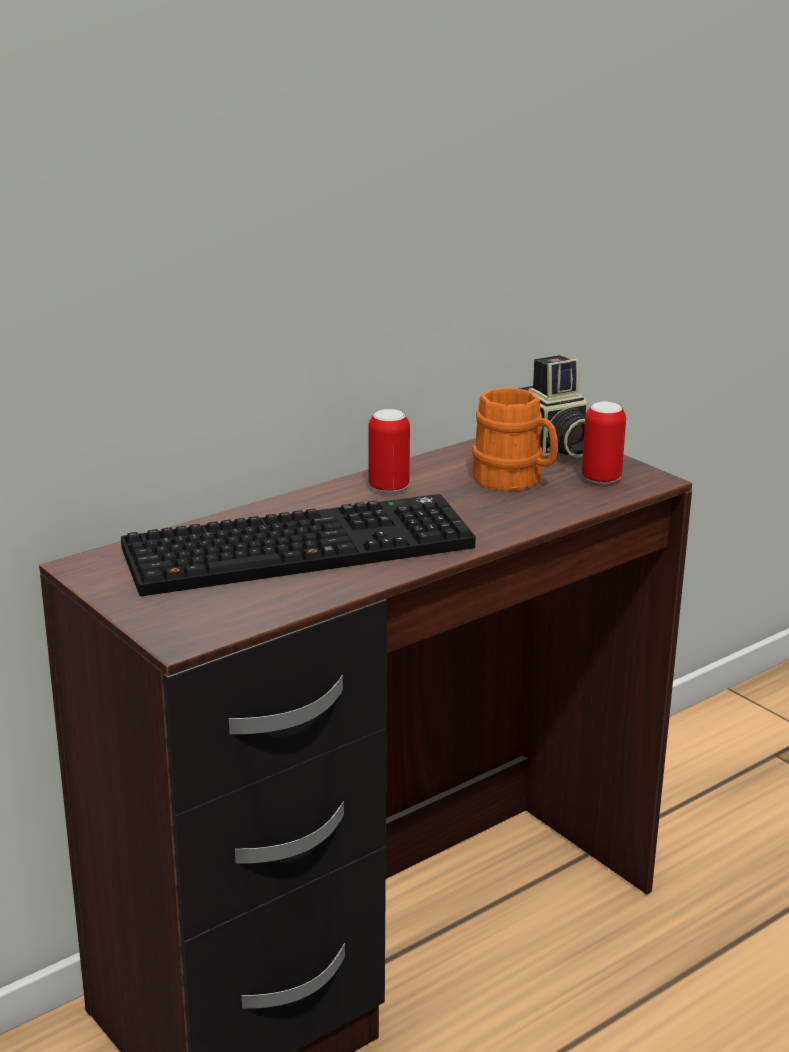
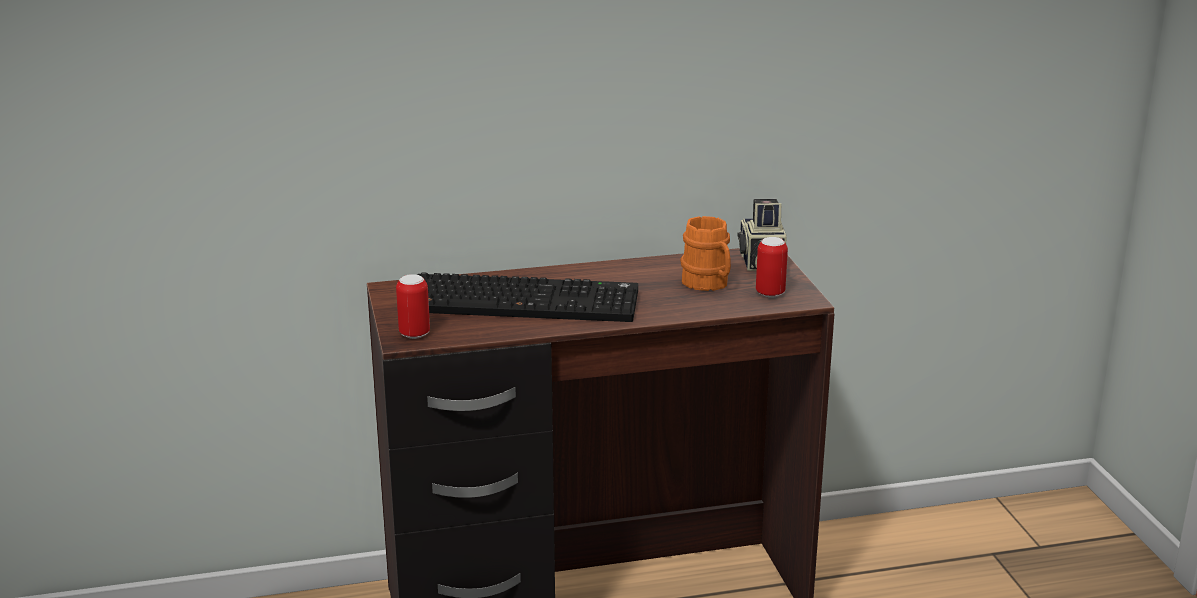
camera: 25 degrees right, 0 degrees up
can [368,409,410,494] -> can moved to [396,274,430,339]

